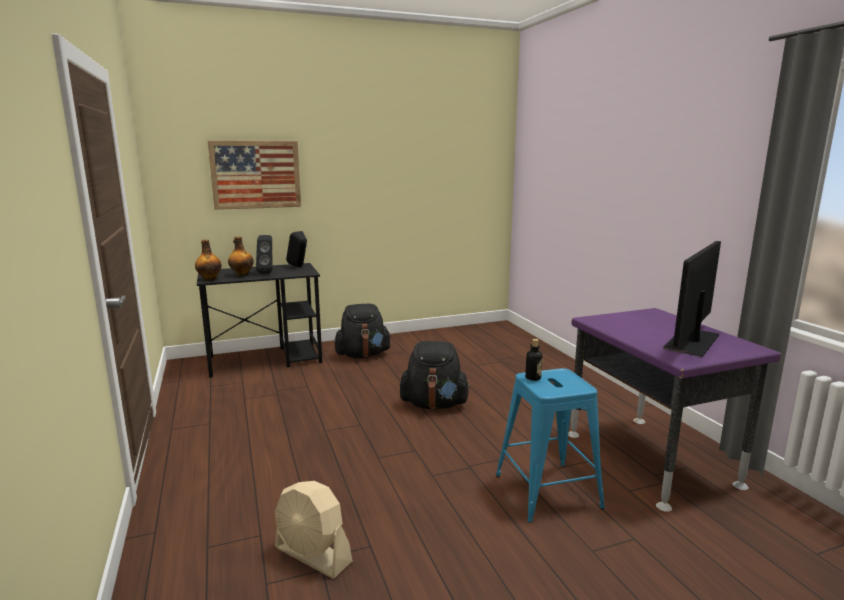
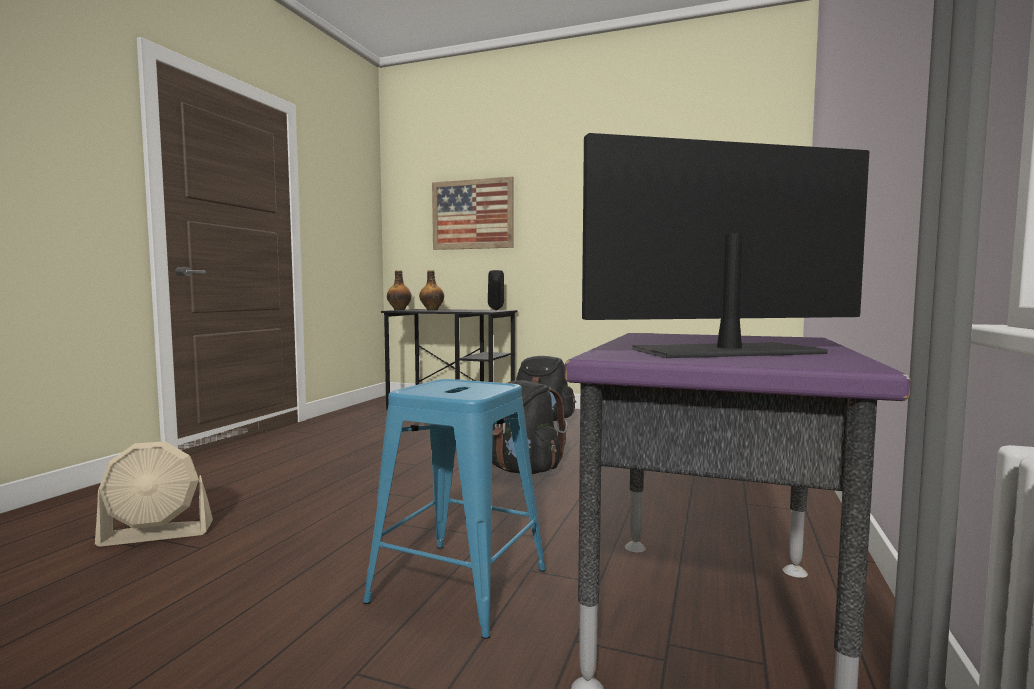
camera: 40 degrees right, 10 degrees down
black speaker [256,235,273,274] -> none
beige fan [275,481,353,579] -> beige fan turned 90 degrees counterclockwise [95,441,213,546]
bottle [525,339,543,381] -> none

